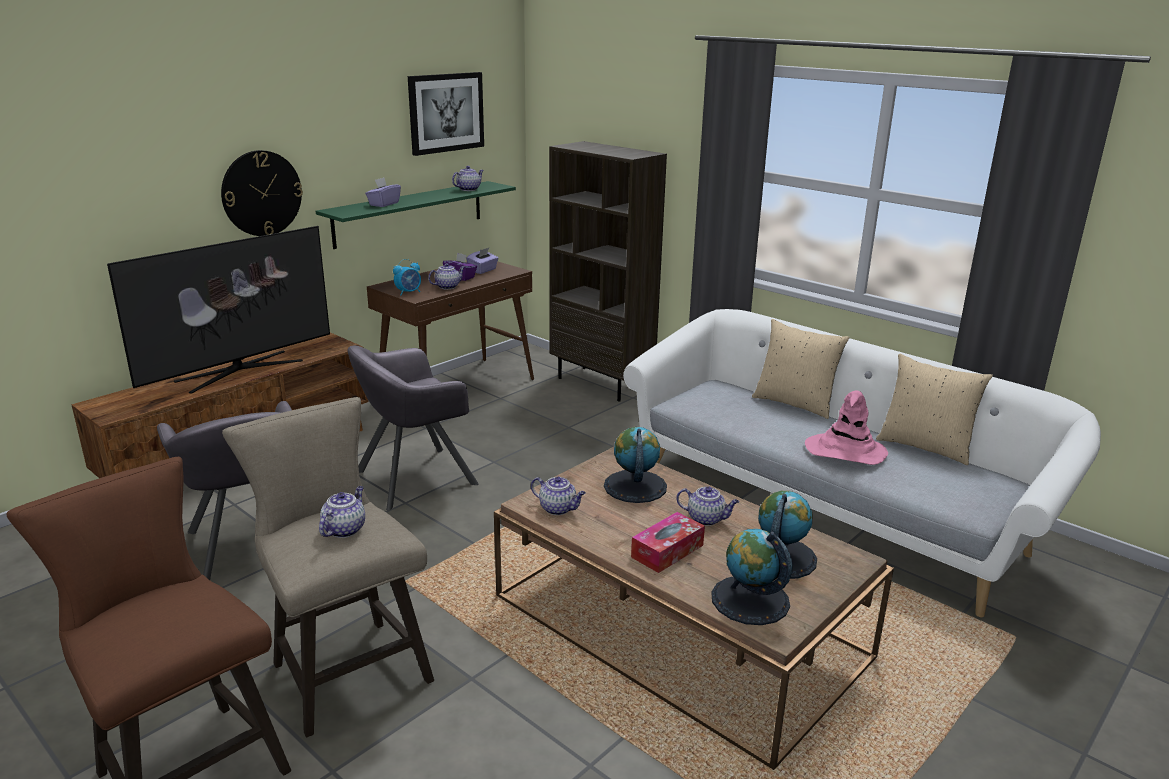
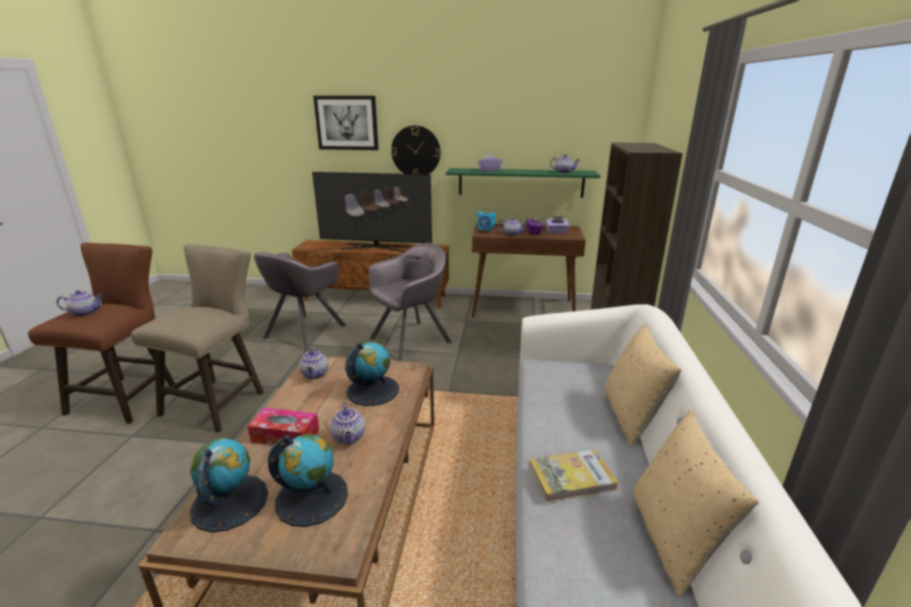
camera: 55 degrees right, 0 degrees up
teapot [319,486,365,538] -> teapot moved to [56,290,104,317]
grey armchair [348,346,479,511] -> grey armchair turned 120 degrees clockwise [369,243,452,362]
picture [408,72,484,156] -> picture moved to [313,96,379,150]
pink hat [805,390,888,465] -> book [529,449,619,503]

